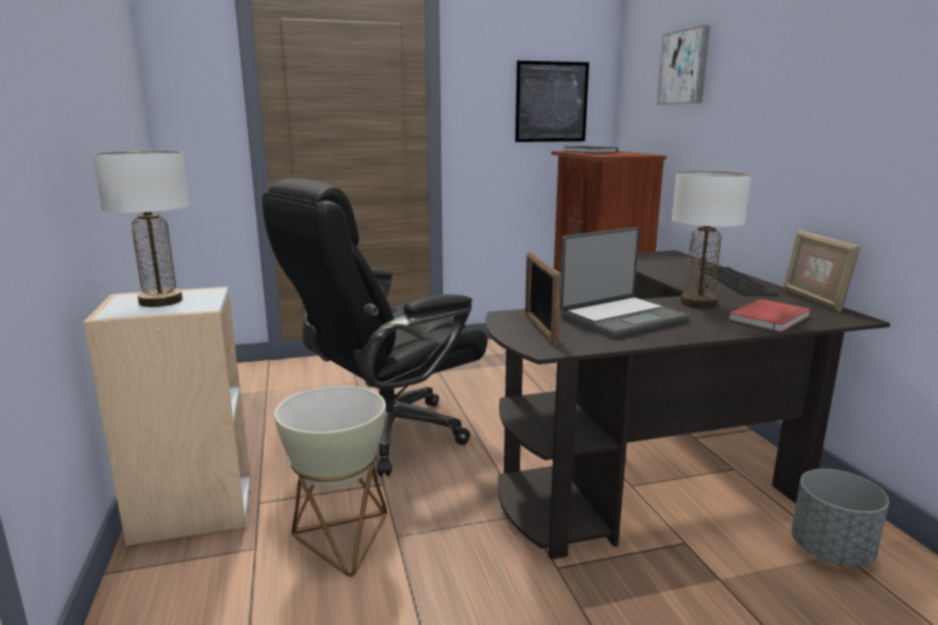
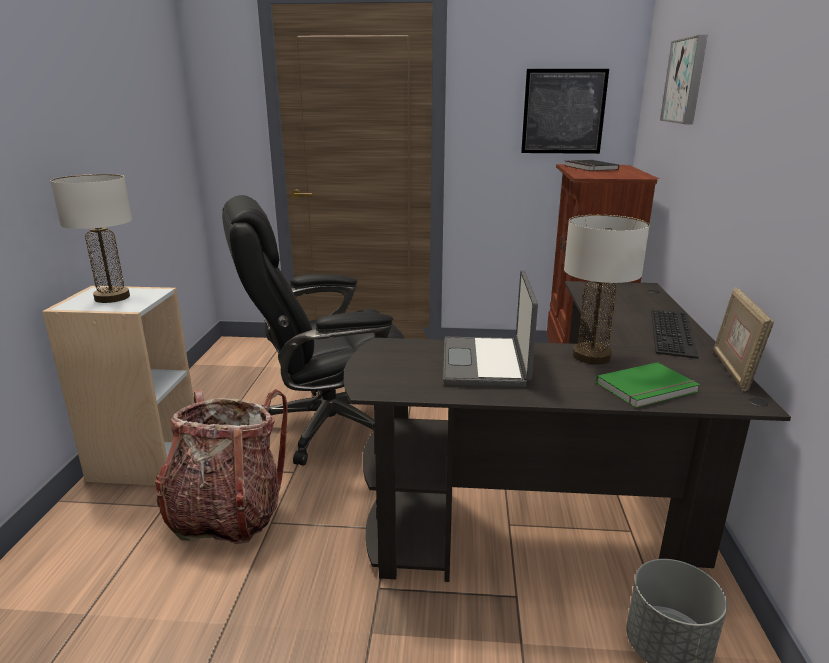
camera: 20 degrees right, 5 degrees up
planter [274,385,387,577] -> backpack [155,389,288,544]
picture frame [525,252,561,346] -> none
laptop [560,227,689,338] -> laptop turned 105 degrees clockwise [443,270,538,388]
red book [728,299,811,332] -> green book [596,362,700,408]

